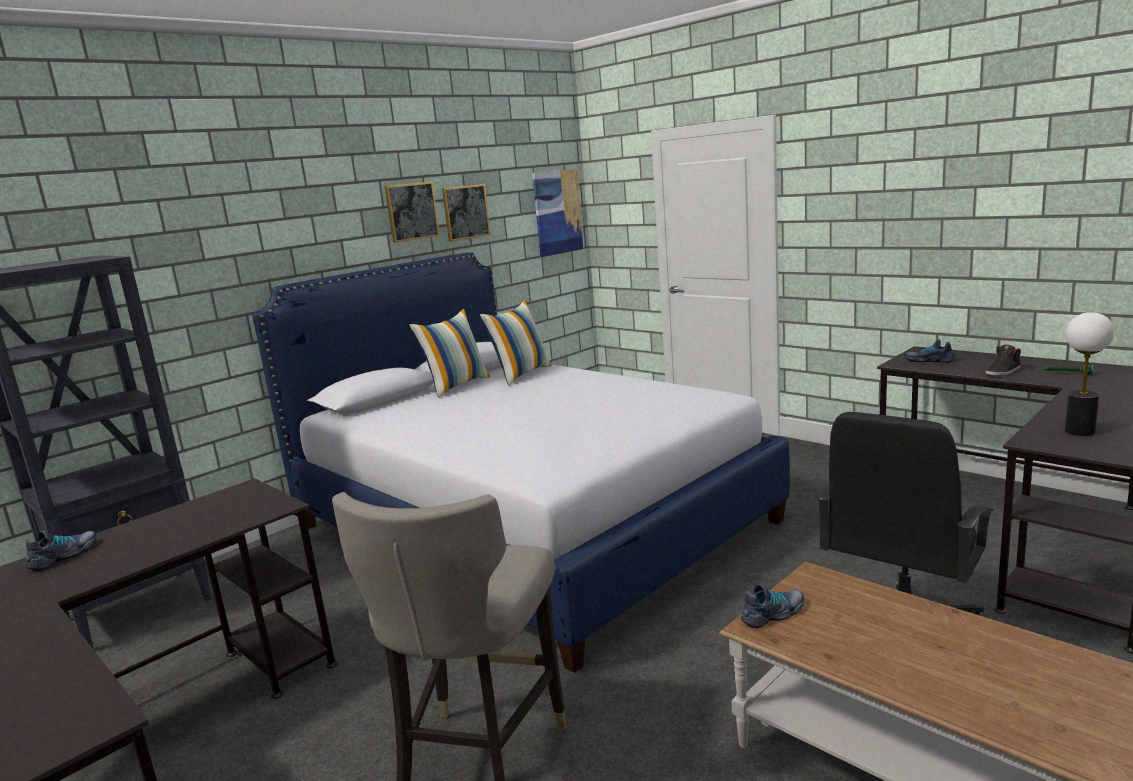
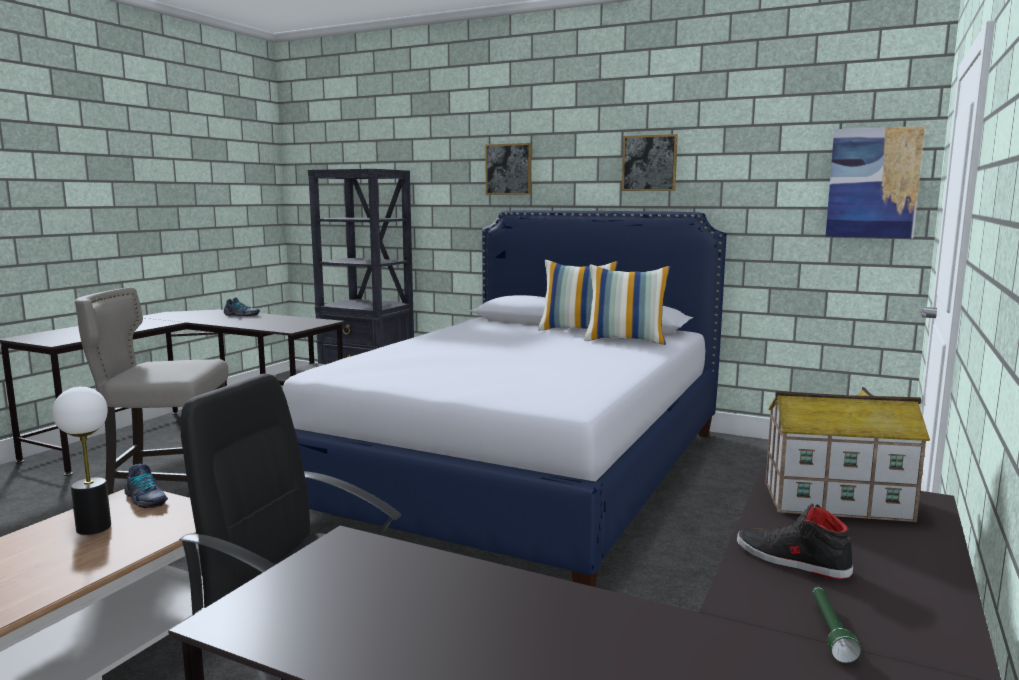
camera: 70 degrees right, 5 degrees down
picture [442,184,491,242] -> picture moved to [485,143,532,195]
shoe [904,339,955,363] -> toy house [765,387,930,522]
table lamp [1065,312,1114,436] -> table lamp moved to [52,386,111,535]

